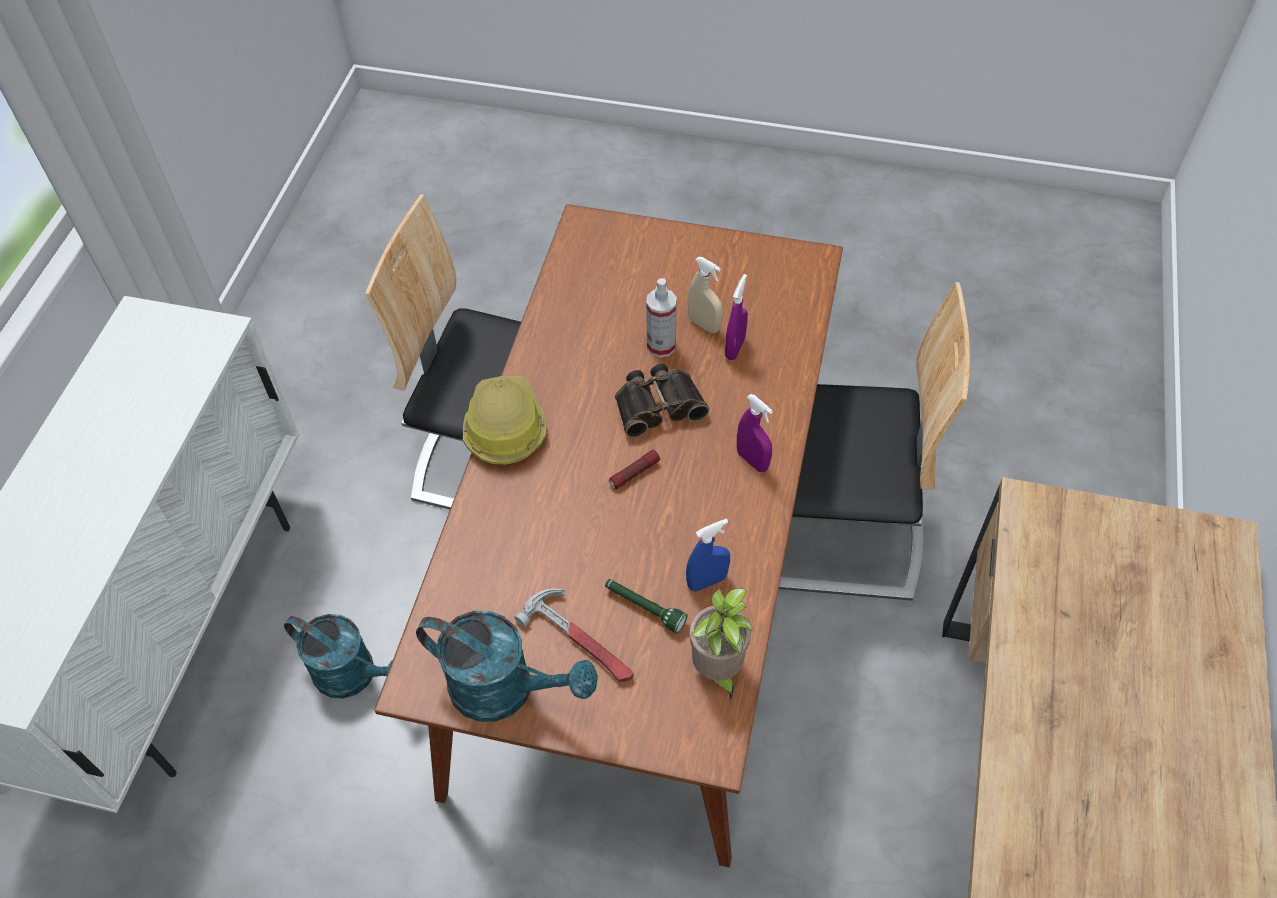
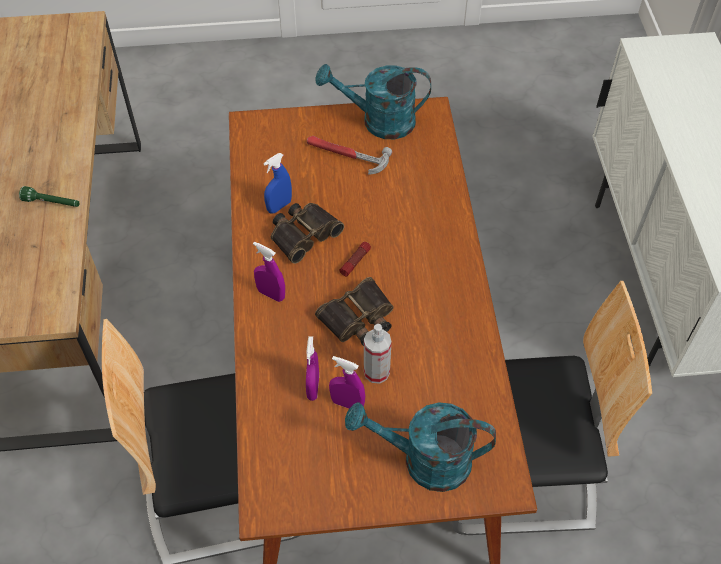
camera: 160 degrees right, 0 degrees up
turquoise watering can [284,614,393,699] -> turquoise watering can moved to [345,402,496,492]
hard hat [463,376,547,465] -> none
green flashlight [605,579,688,634] -> green flashlight moved to [19,186,79,207]
beige spray bottle [688,257,723,333] -> purple spray bottle [329,356,365,409]
potted plant [689,587,753,701] -> none
none -> binoculars [271,203,344,264]

